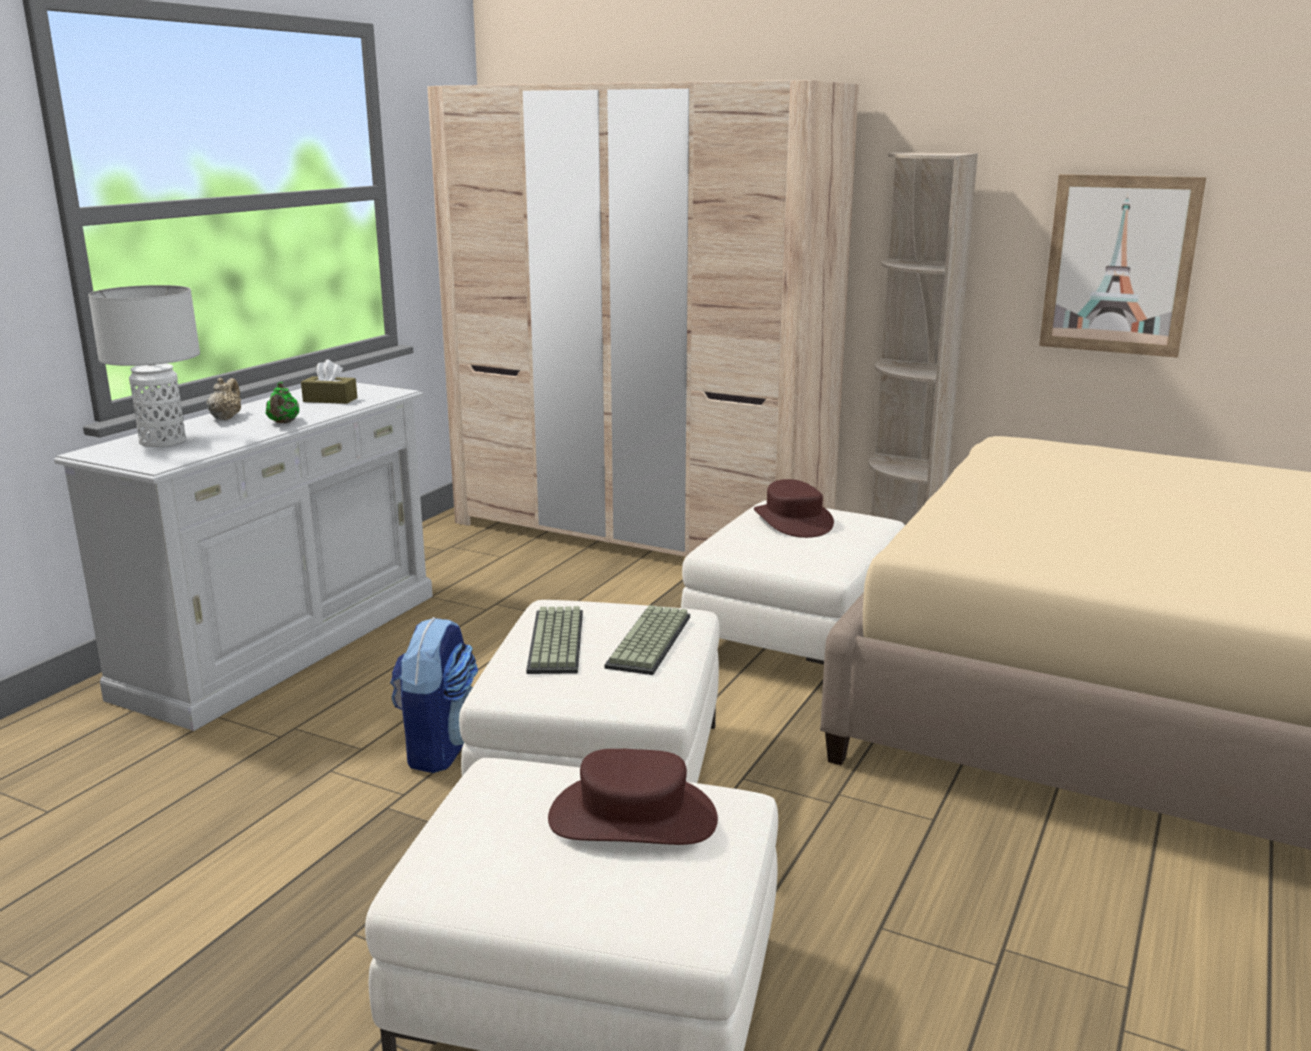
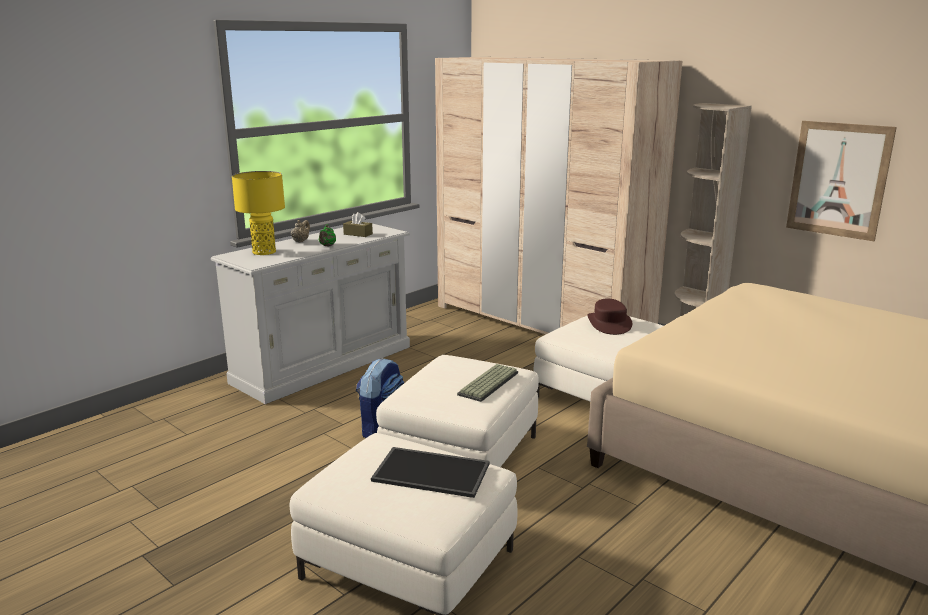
camera: 15 degrees right, 0 degrees up
white table lamp [88,285,200,447] -> yellow table lamp [232,171,285,255]
keyboard [526,606,583,674] -> none
brown hat [548,749,718,845] -> tray [371,447,490,498]

